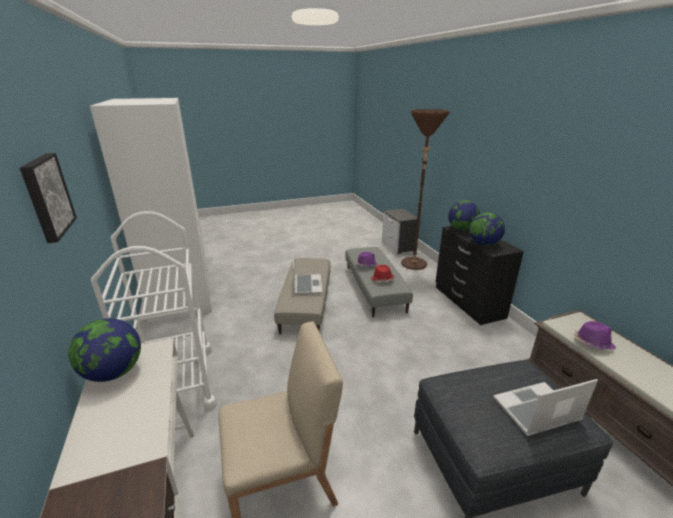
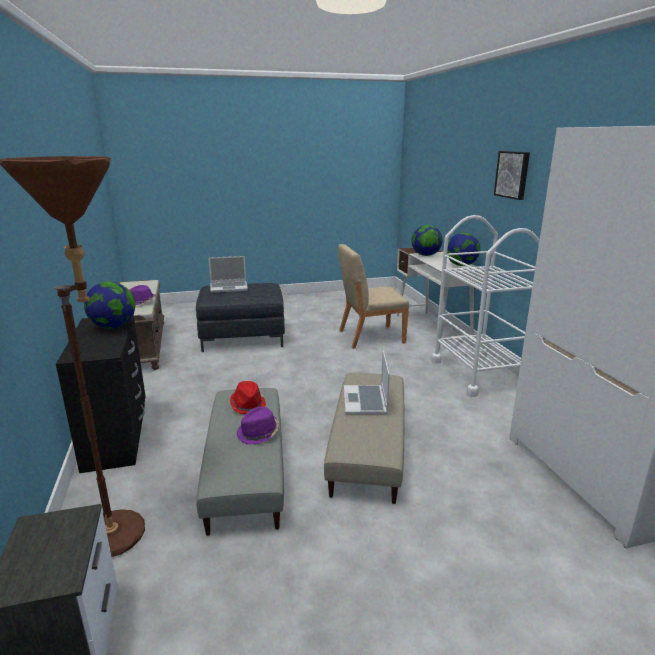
camera: 175 degrees left, 5 degrees down
globe [448,200,480,231] -> globe moved to [412,225,442,256]

